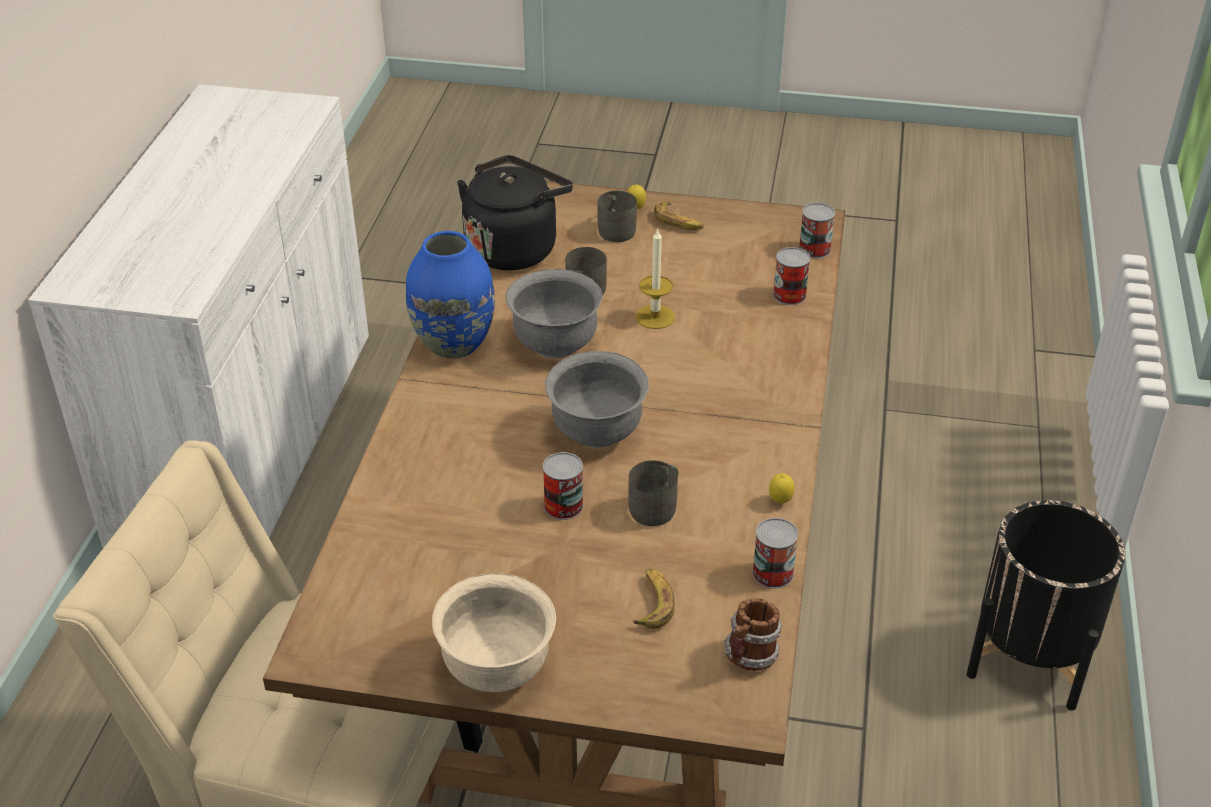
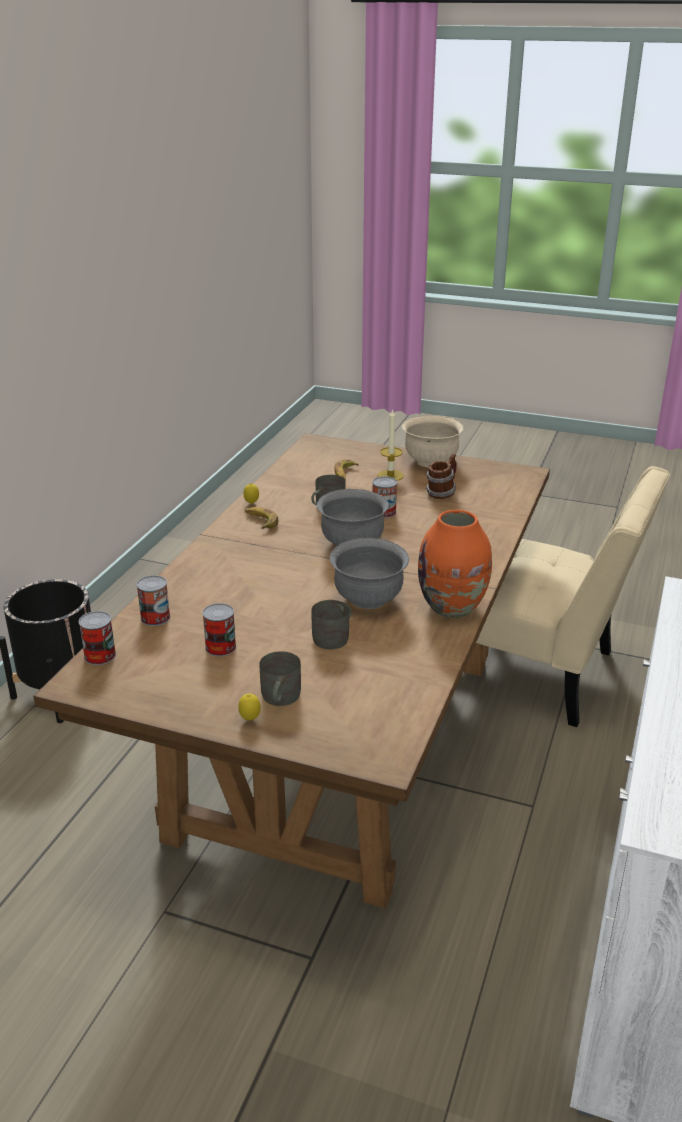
camera: 170 degrees left, 10 degrees down
blue vase [406,231,495,359] -> orange vase [418,510,492,618]
black kettle [457,155,573,270] -> none
candle [636,228,675,329] -> candle moved to [377,409,404,481]
banana [654,202,704,230] -> banana moved to [245,507,278,529]
mug [724,598,782,671] -> mug moved to [426,454,457,499]
can [752,518,798,589] -> can moved to [202,603,236,657]

